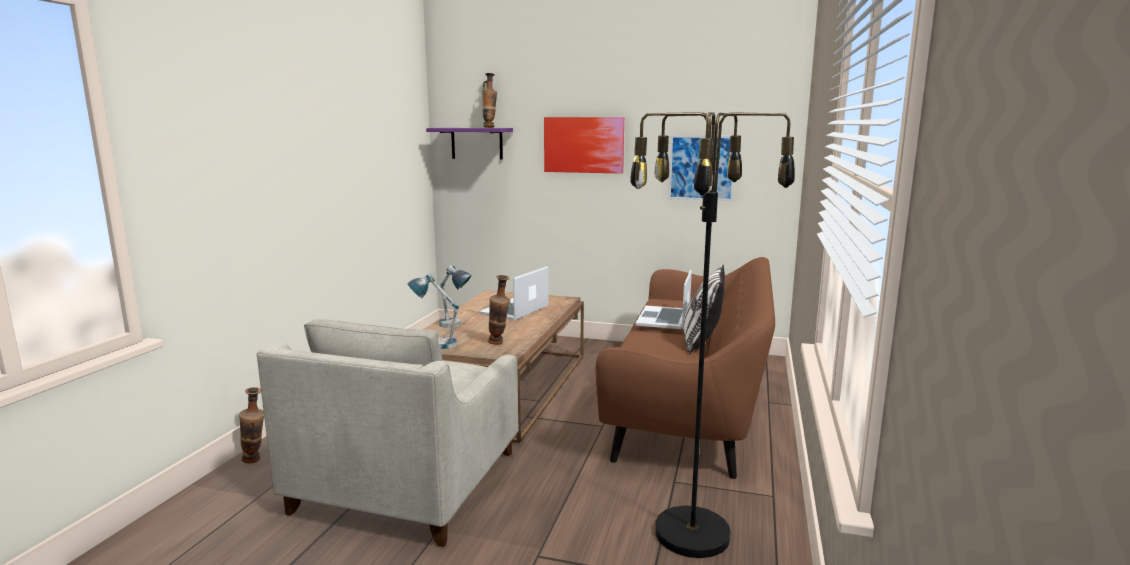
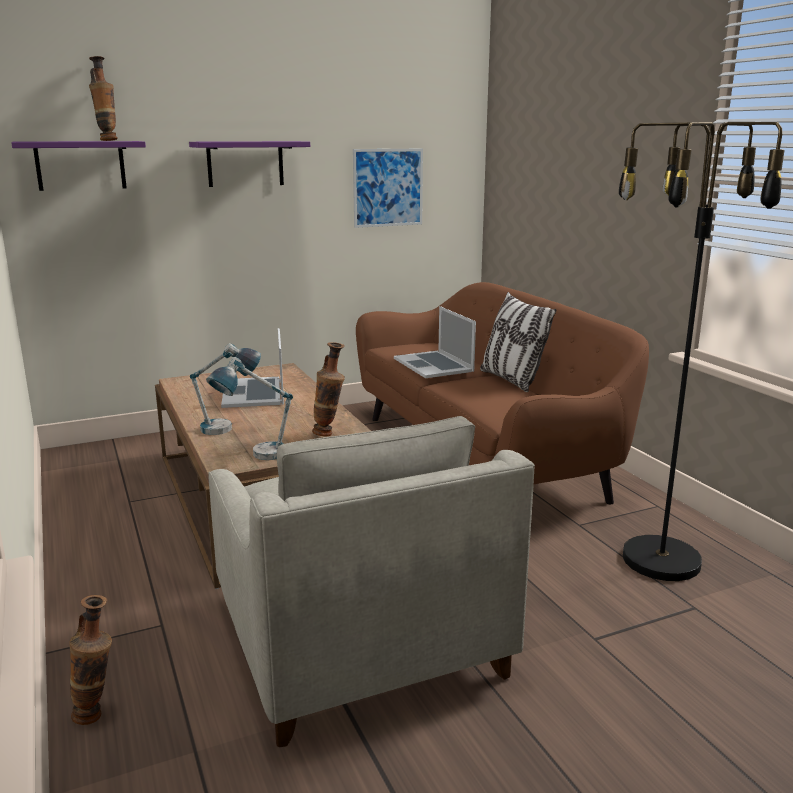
camera: 40 degrees left, 5 degrees up
picture [544,117,624,174] -> purple shelf [189,141,310,187]

